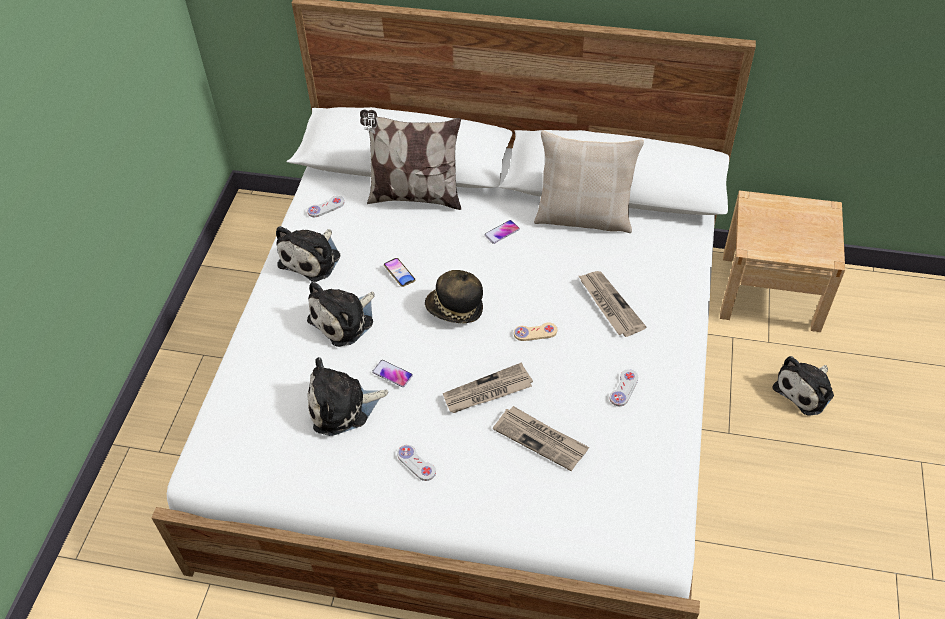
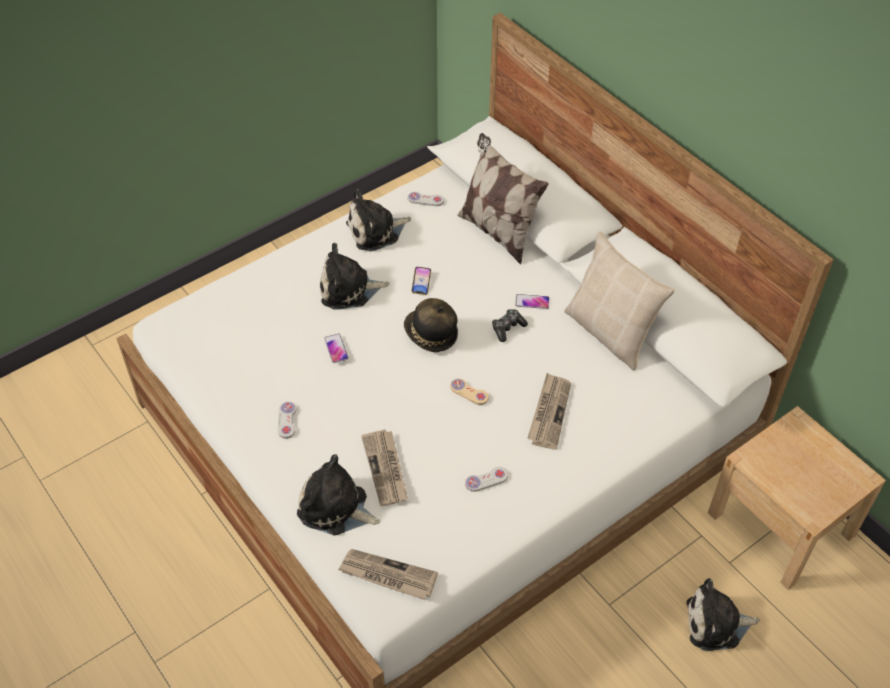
camera: 40 degrees right, 0 degrees up
plush toy [308,357,388,436] -> plush toy moved to [297,454,380,535]
newspaper [443,363,533,413] -> newspaper moved to [338,549,438,600]
none -> game controller [492,309,528,342]

